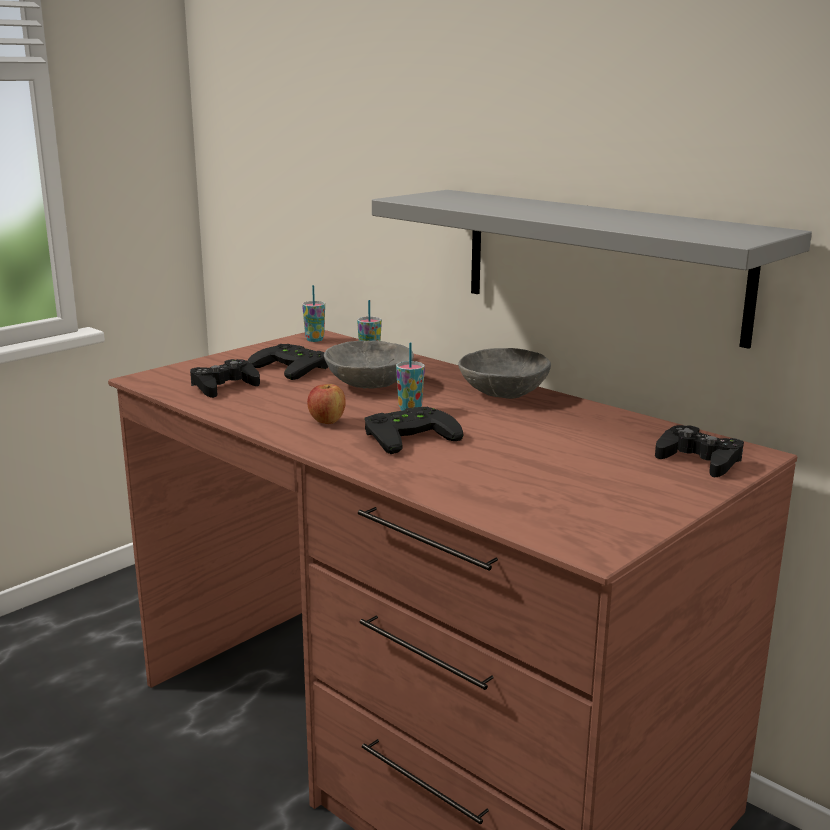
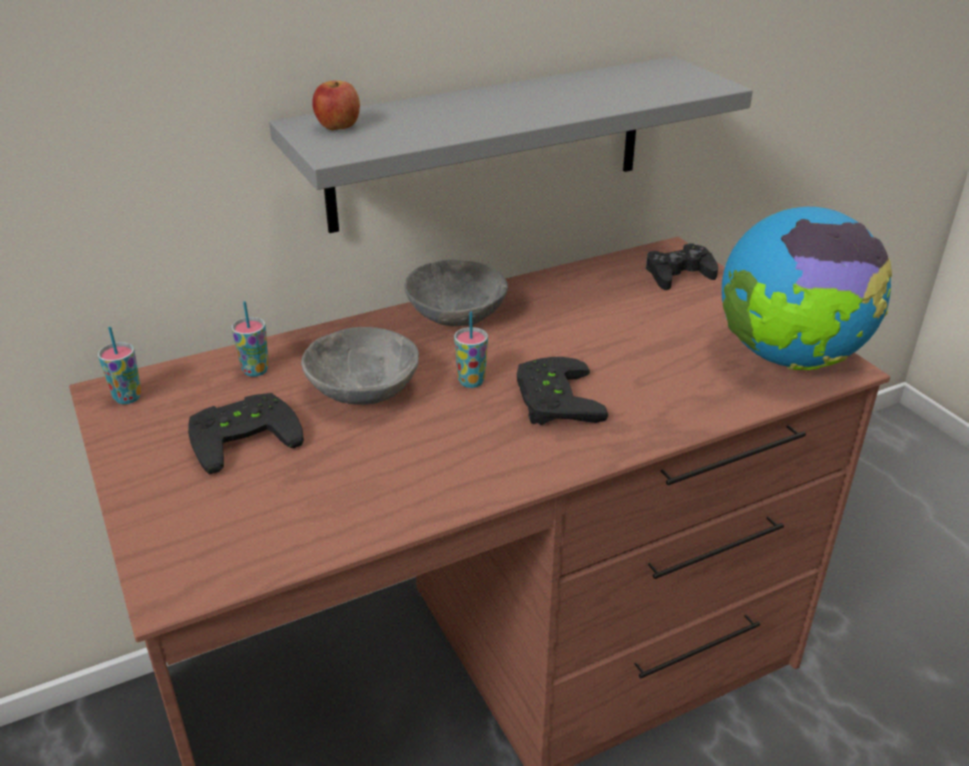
camera: 70 degrees left, 15 degrees up
black game controller [190,359,260,398] -> none
apple [307,384,346,424] -> apple moved to [312,81,360,130]
none -> globe [722,207,892,370]

